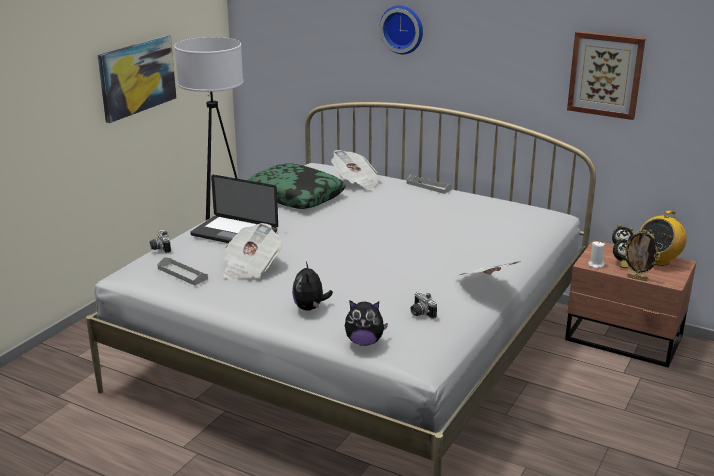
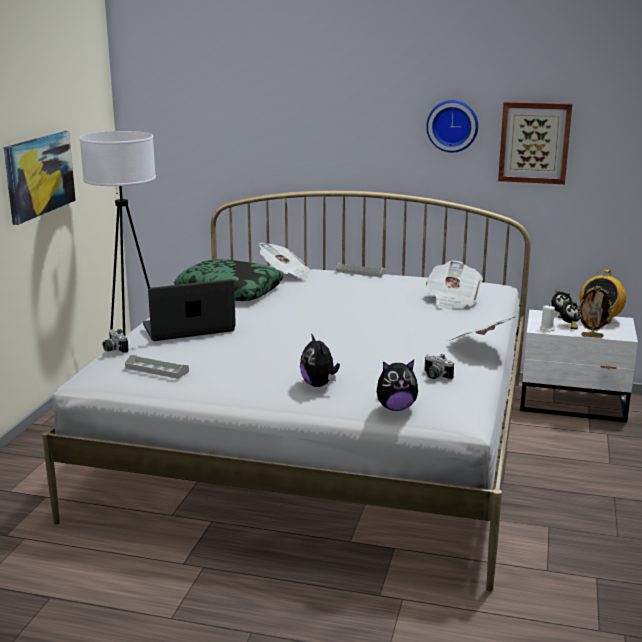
camera: 15 degrees left, 5 degrees down
laptop [190,175,278,243] -> laptop turned 150 degrees clockwise [143,279,236,341]
newspaper [223,223,283,280] -> newspaper moved to [426,261,483,310]
wall clock [380,5,423,54] -> wall clock moved to [426,100,478,153]
brown nightstand [565,240,696,368] -> white nightstand [520,310,638,422]

